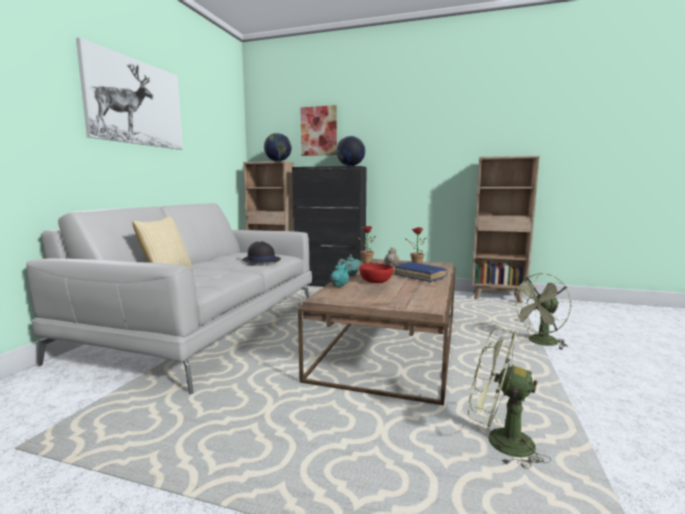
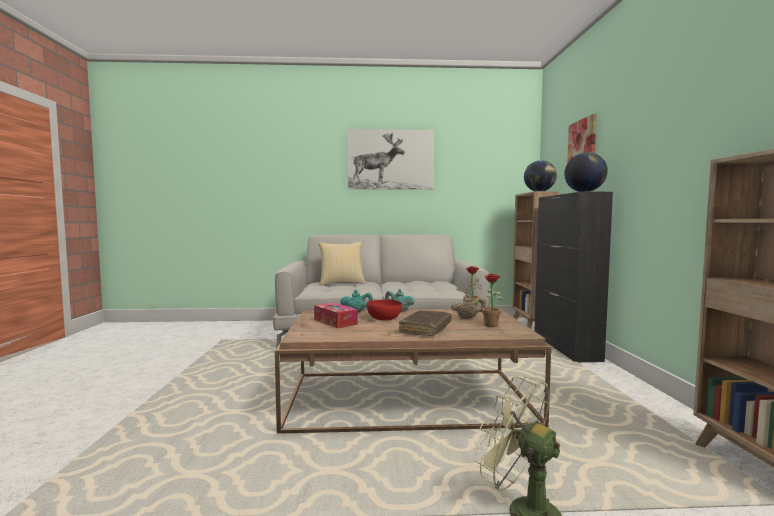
camera: 70 degrees right, 5 degrees down
black hat [242,241,281,263] -> none
blue book [394,262,448,282] -> brown book [399,310,452,336]
green fan [468,327,551,469] -> none
none -> tissue box [314,302,358,328]

